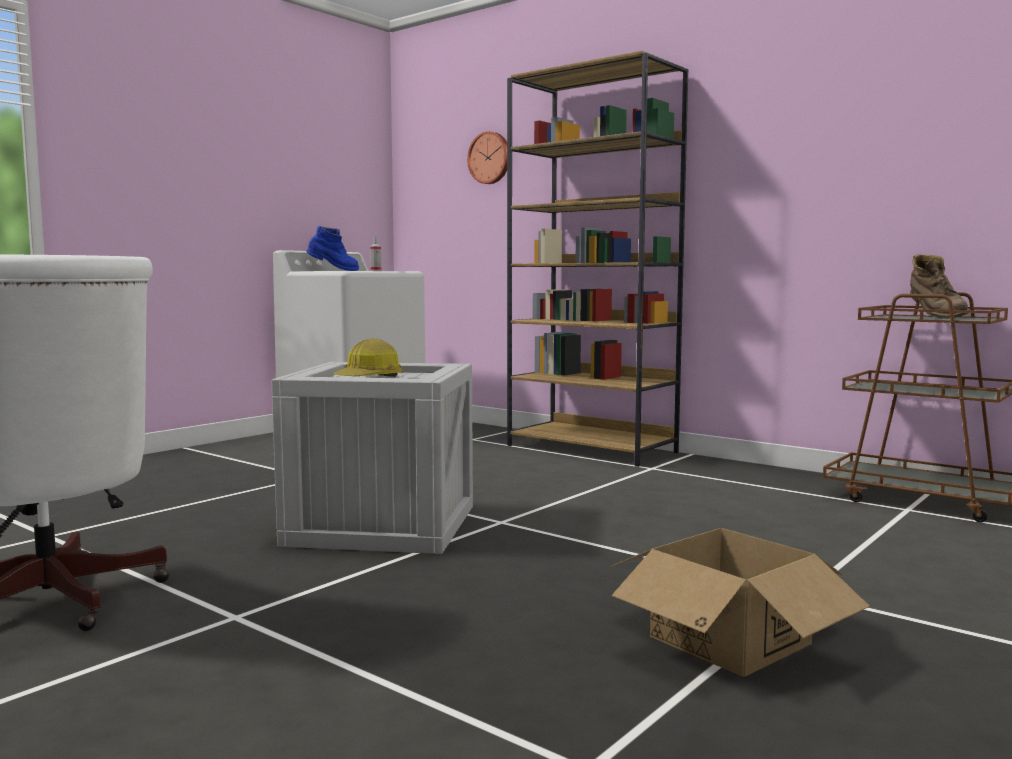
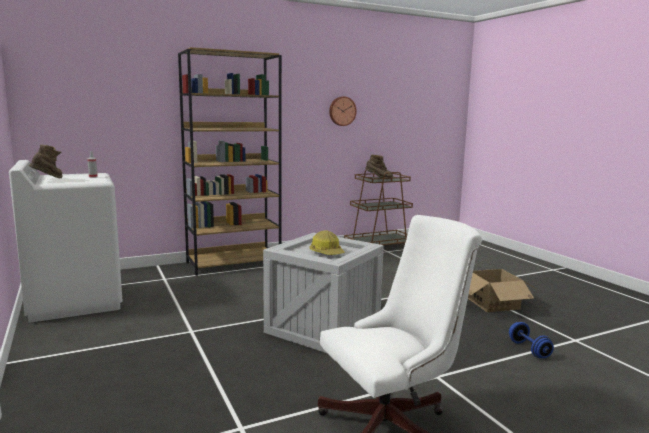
camera: 65 degrees left, 5 degrees up
blue boot [306,226,359,271] -> brown boot [29,144,63,178]
wall clock [467,131,507,184] -> wall clock moved to [329,96,357,126]
none -> blue dumbbell [509,322,554,358]

